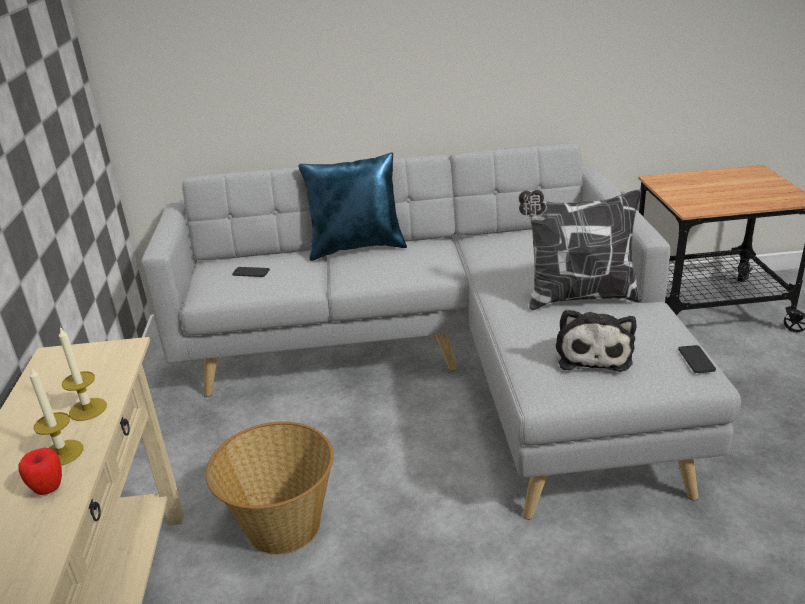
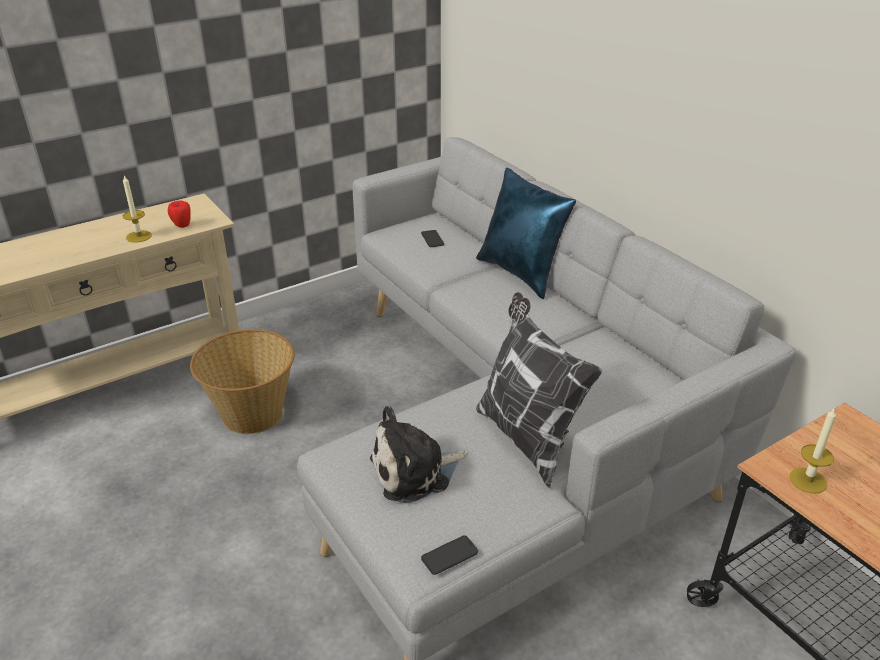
camera: 60 degrees right, 5 degrees up
apple [18,448,62,495] -> apple moved to [168,200,191,228]
candle [29,367,83,466] -> candle moved to [790,407,836,494]

